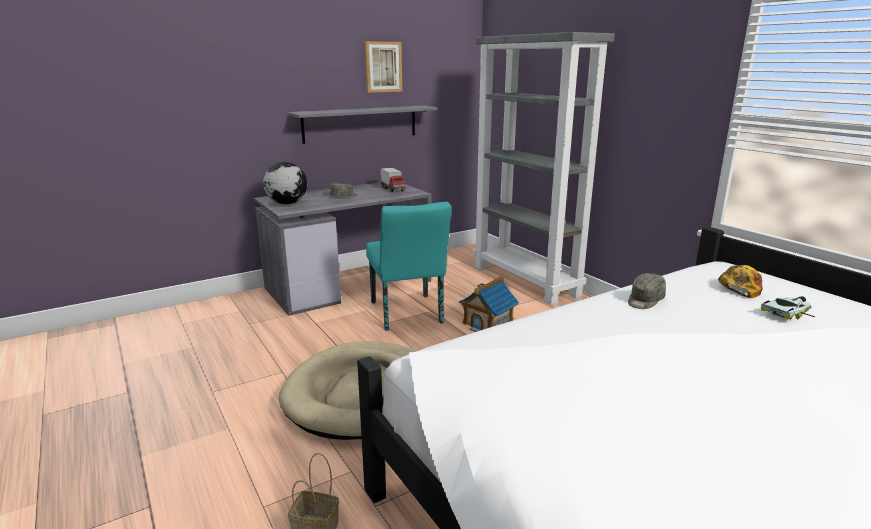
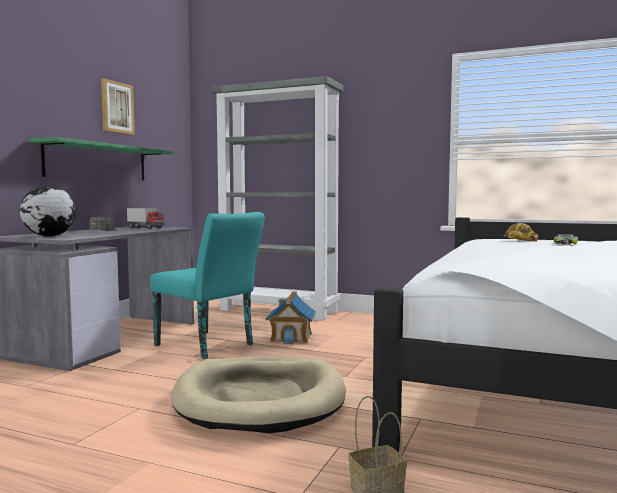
camera: 35 degrees left, 15 degrees down
grey shelf [288,106,438,144] -> green shelf [29,137,173,181]
grey cap [628,273,666,309] -> none

